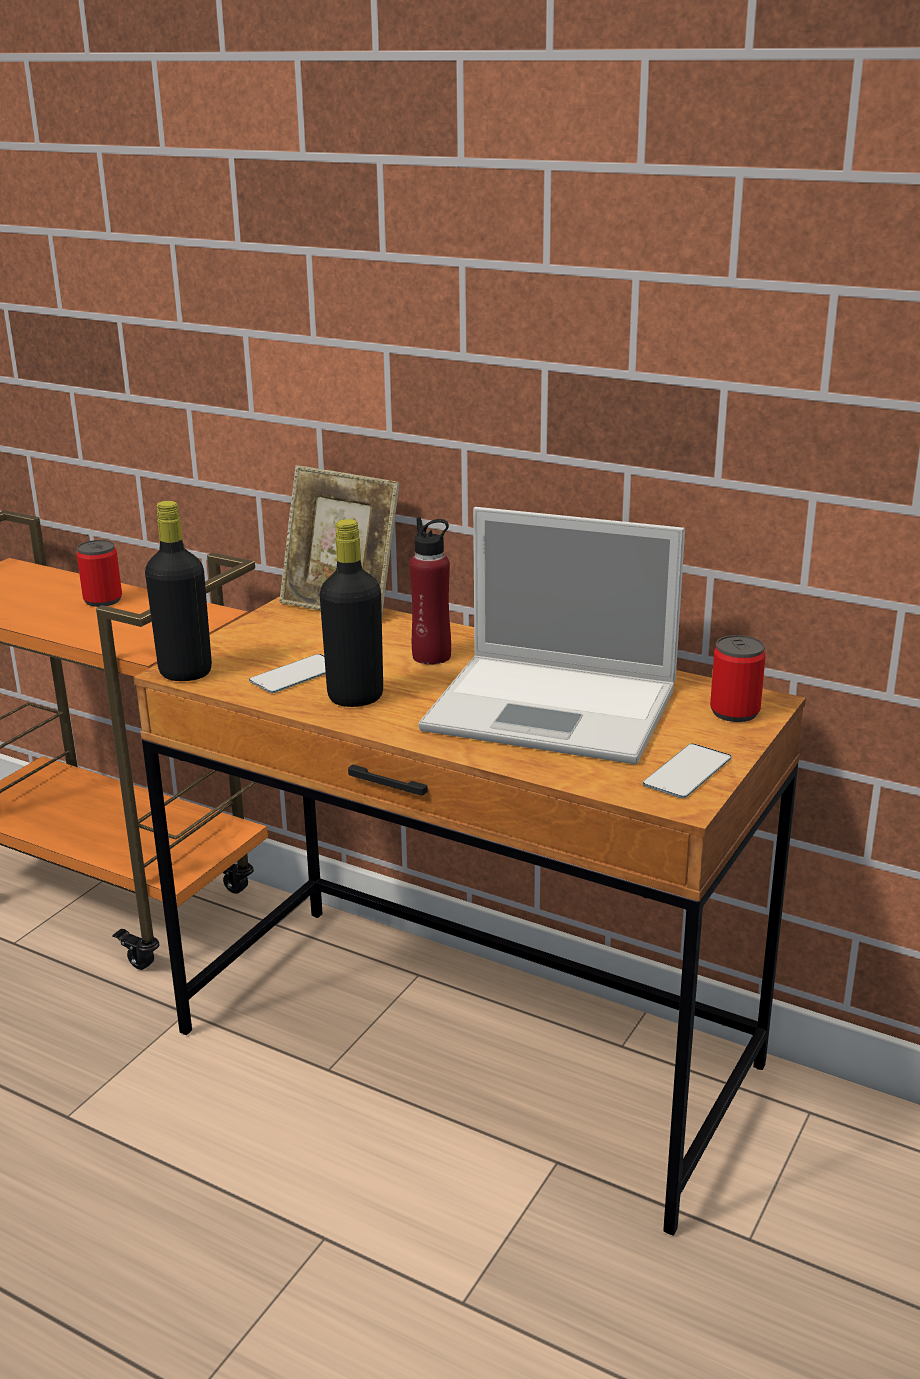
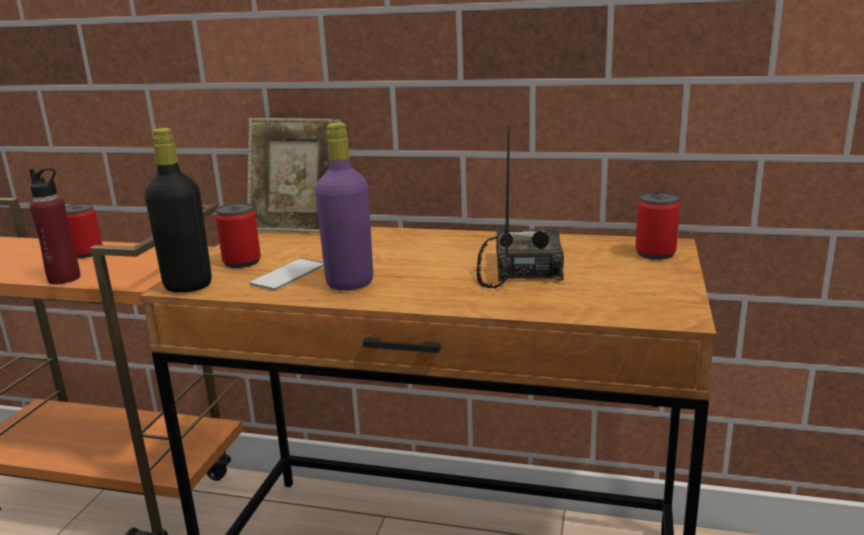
camera: 15 degrees left, 5 degrees down
black bottle [320,519,383,707] -> purple bottle [315,122,373,291]
red bottle [409,517,451,665] -> red bottle moved to [29,168,81,284]
laptop [419,507,685,764] -> radio [476,126,564,288]
phone [643,743,732,798] -> none
none -> can [216,203,261,268]

